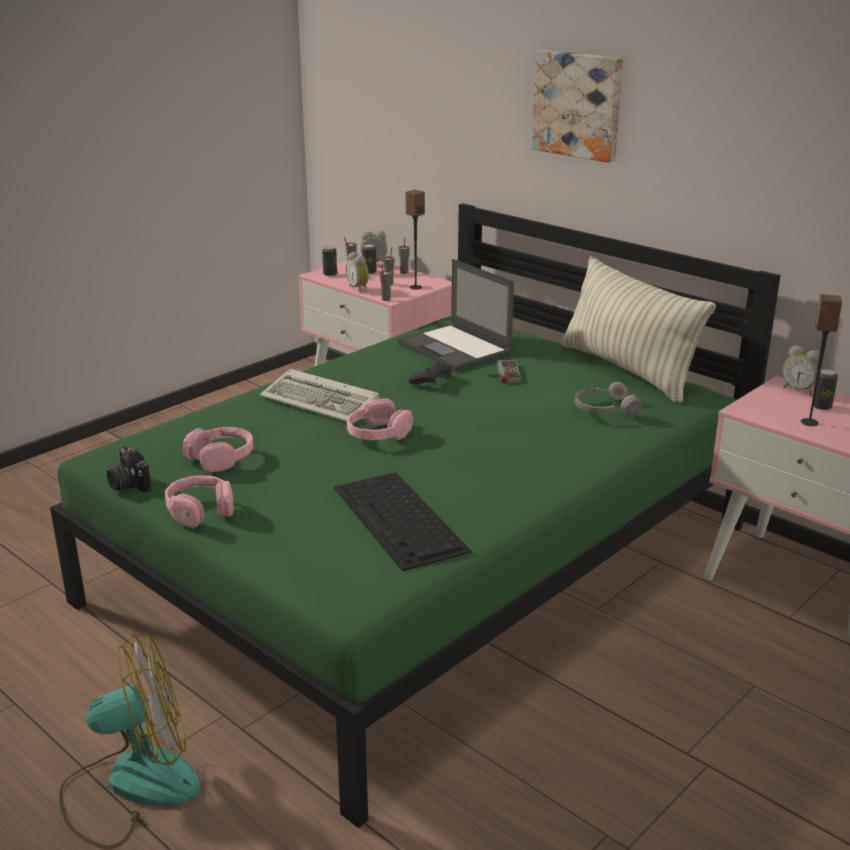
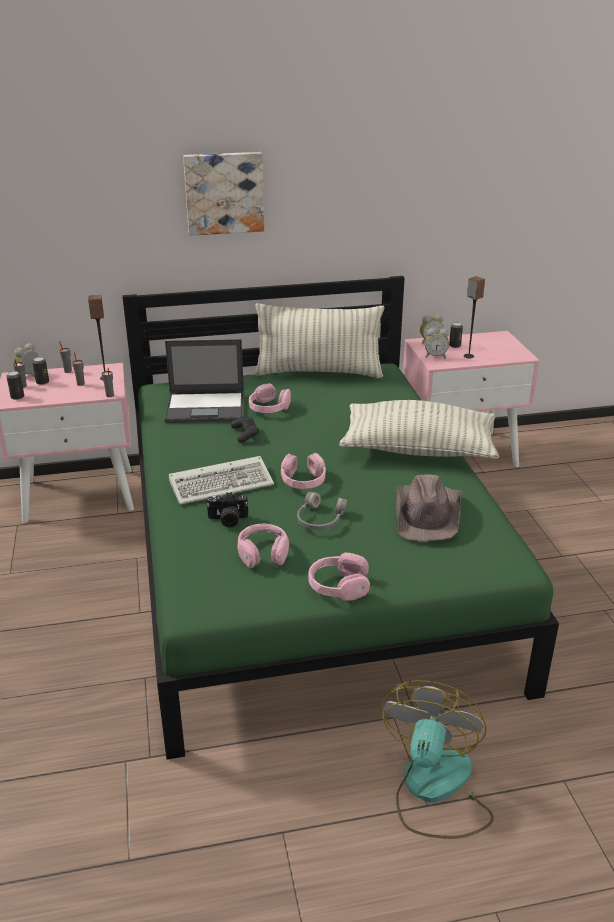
camera: 55 degrees left, 5 degrees up
camera [107,446,151,492] -> camera moved to [206,492,248,528]
keyboard [334,472,472,571] -> brown hat [396,474,462,541]
alarm clock [346,252,369,293] -> alarm clock moved to [425,328,449,358]
game controller [488,360,521,383] -> pink headphones [249,383,291,413]
grey headphones [575,382,642,415] -> grey headphones moved to [297,492,348,530]
none -> pillow [339,400,499,459]

